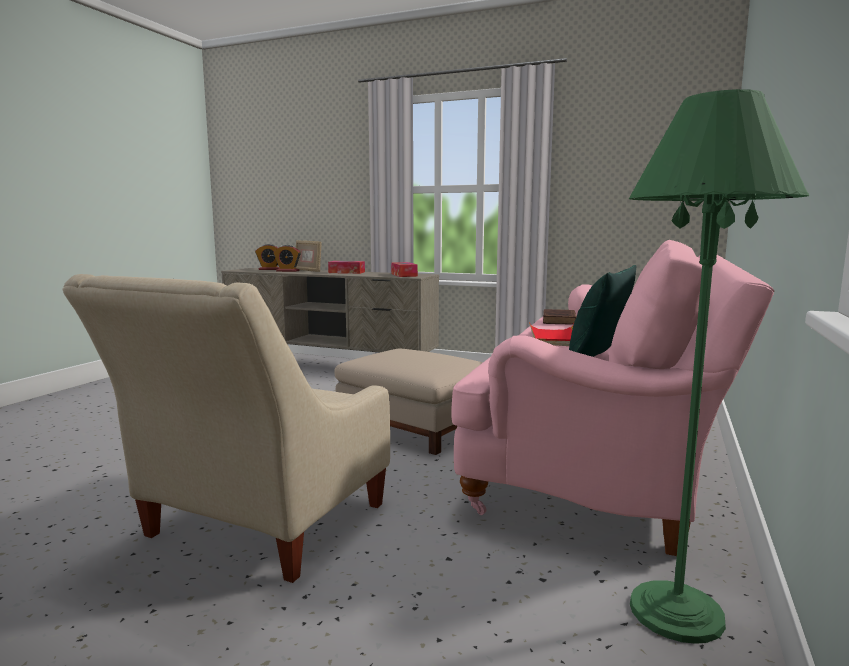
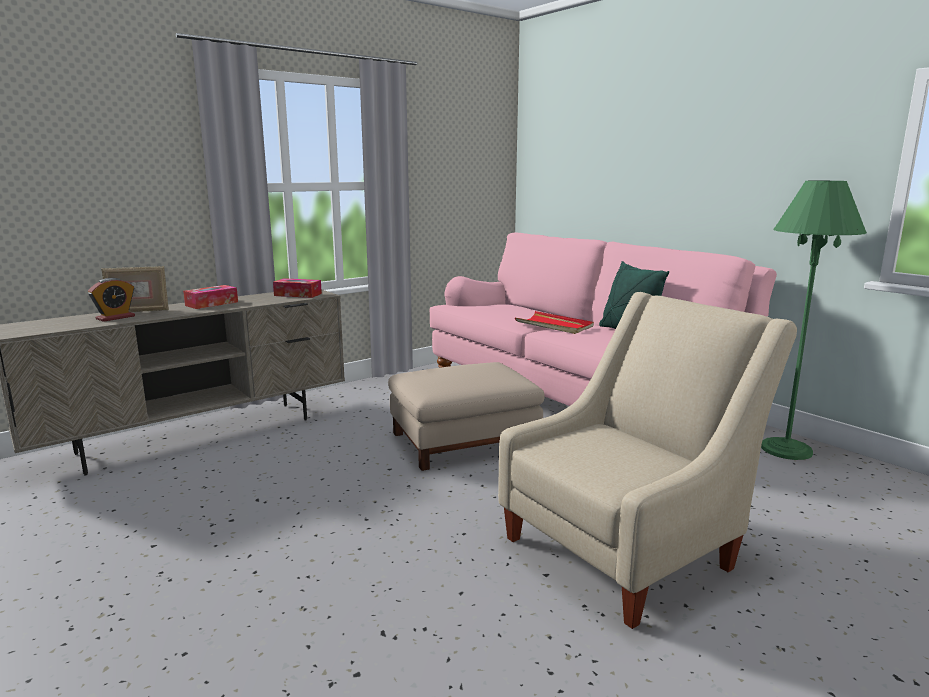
camera: 60 degrees left, 5 degrees up
beige armchair [62,274,390,583] -> beige armchair turned 90 degrees counterclockwise [498,292,797,629]
alarm clock [255,244,280,270] -> none
brown book [543,309,576,325] -> none

